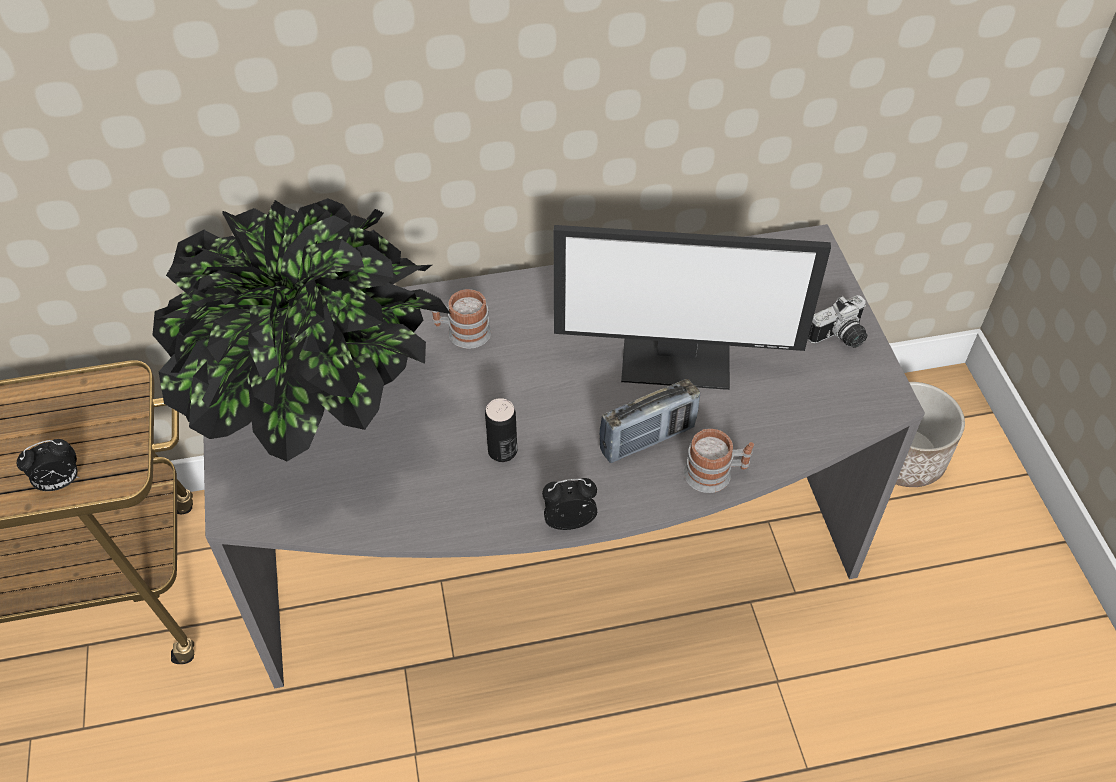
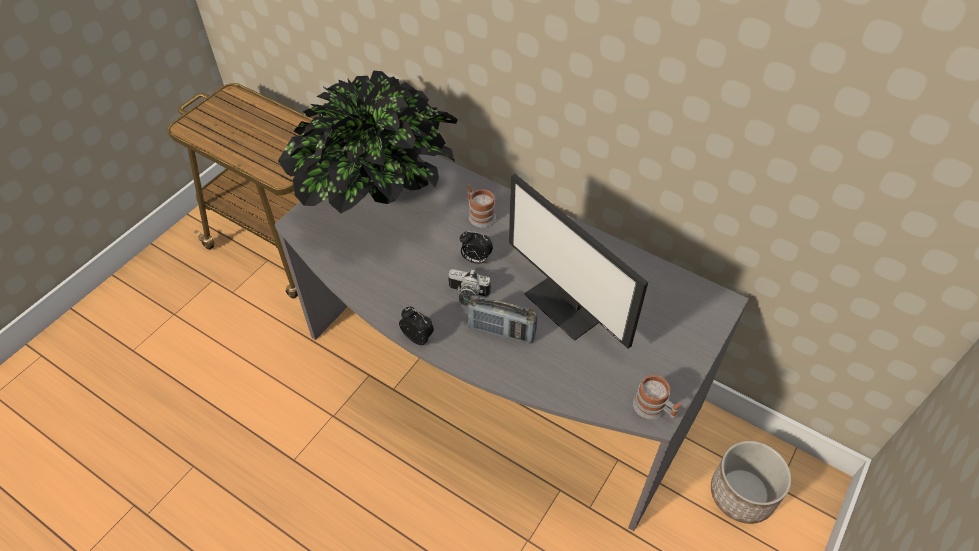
camera: 45 degrees right, 0 degrees up
alarm clock [17,439,79,491] -> alarm clock moved to [460,231,493,264]
can [485,398,517,462] -> none
mug [684,429,754,493] -> mug moved to [633,375,681,420]
camera [808,295,867,348] -> camera moved to [448,269,490,306]

